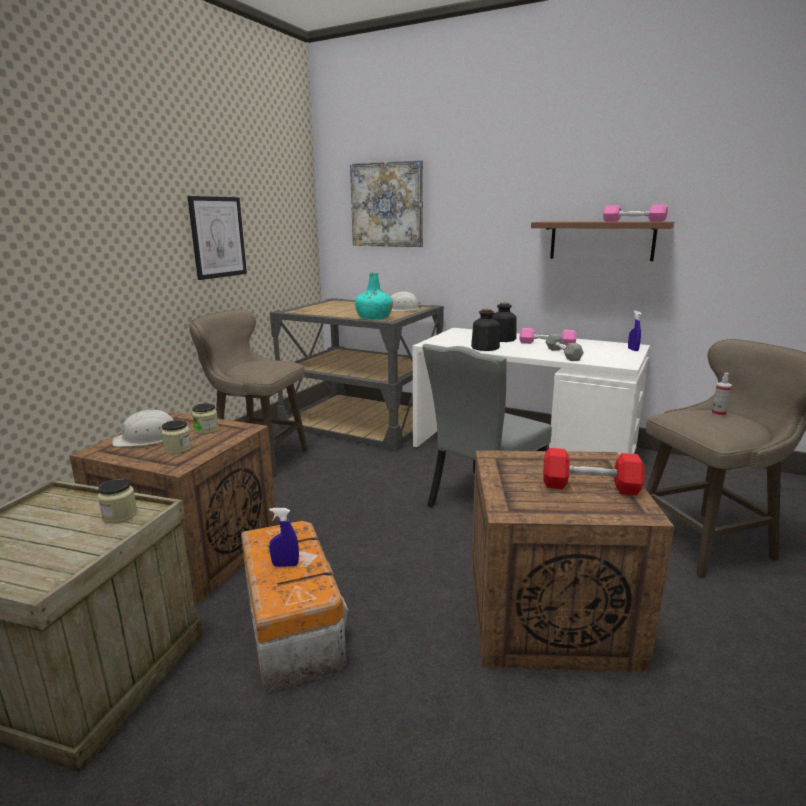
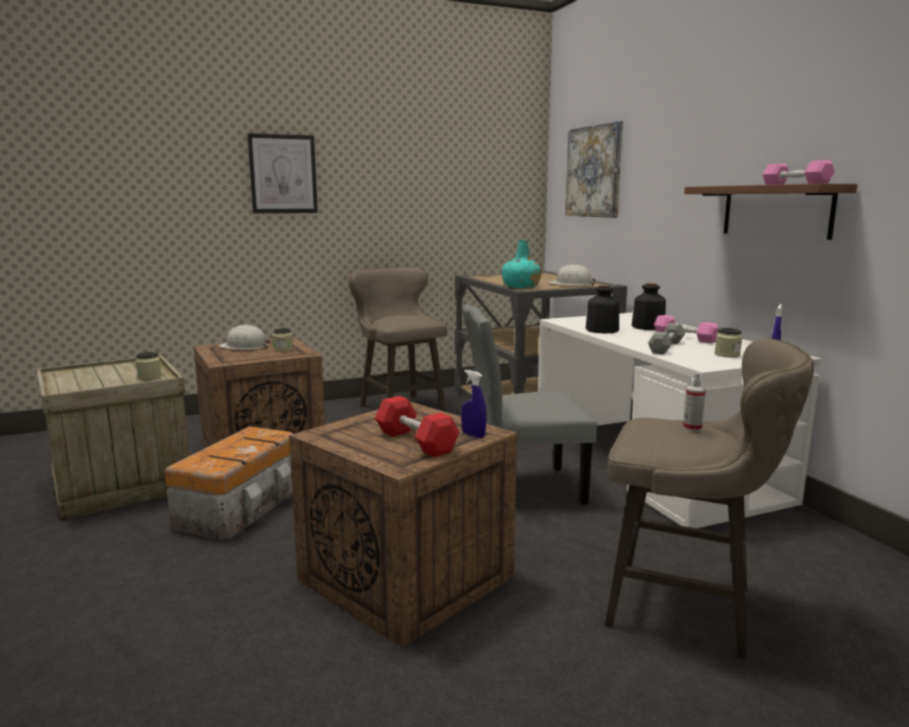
camera: 40 degrees right, 5 degrees down
jar [161,420,192,454] -> jar moved to [715,328,742,358]
picture [187,196,247,280] -> picture moved to [247,133,318,213]
blue spray bottle [269,508,299,567] -> blue spray bottle moved to [461,370,487,438]

